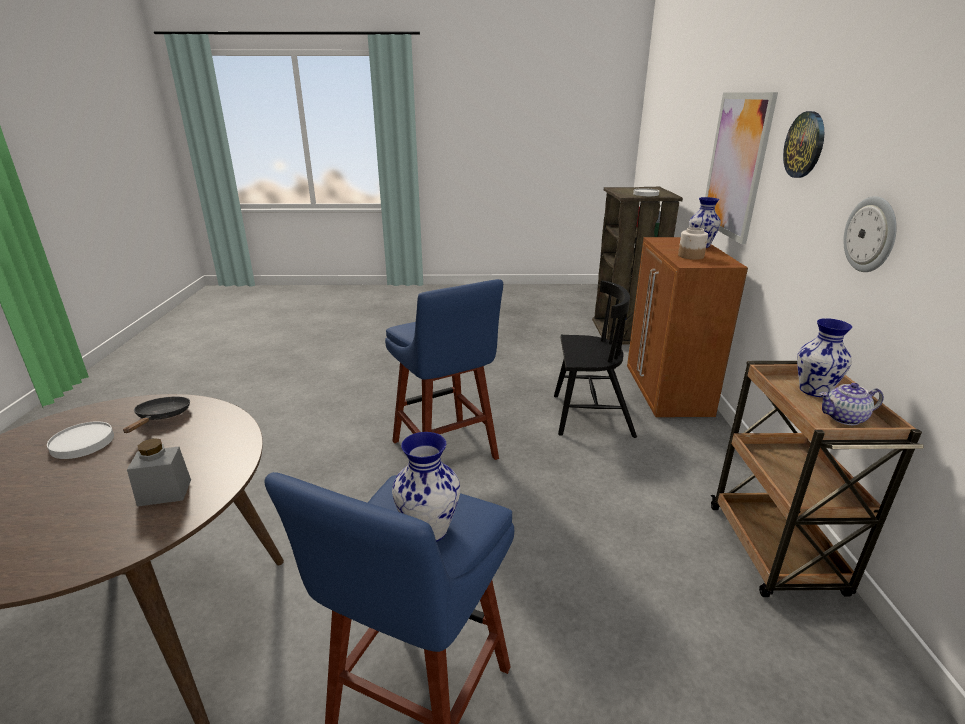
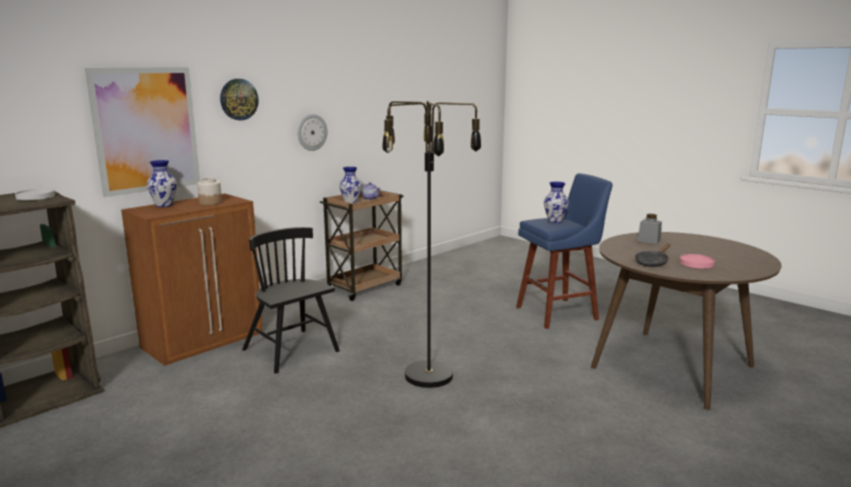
camera: 135 degrees left, 10 degrees down
white plate [47,421,114,459] -> pink plate [679,254,715,268]
blue stool [385,279,503,460] -> floor lamp [382,100,481,388]

